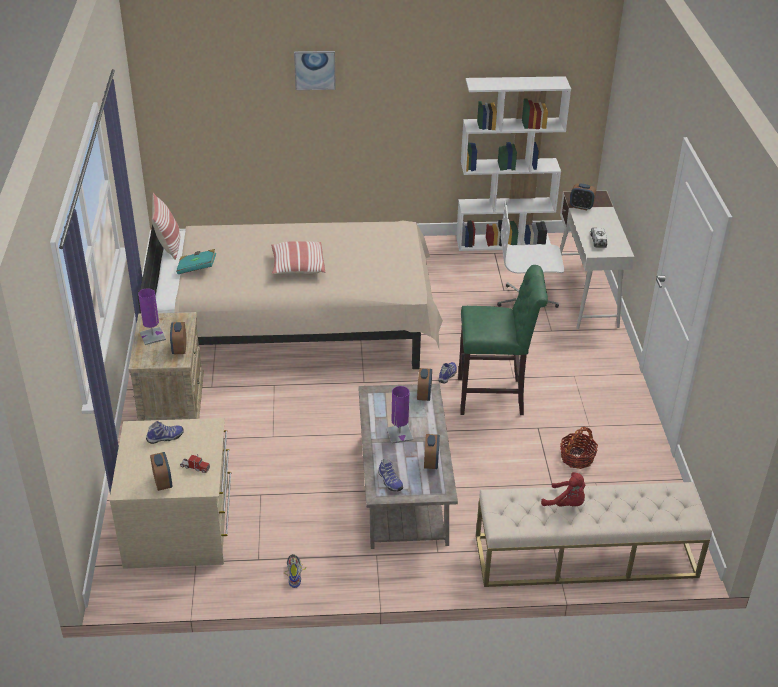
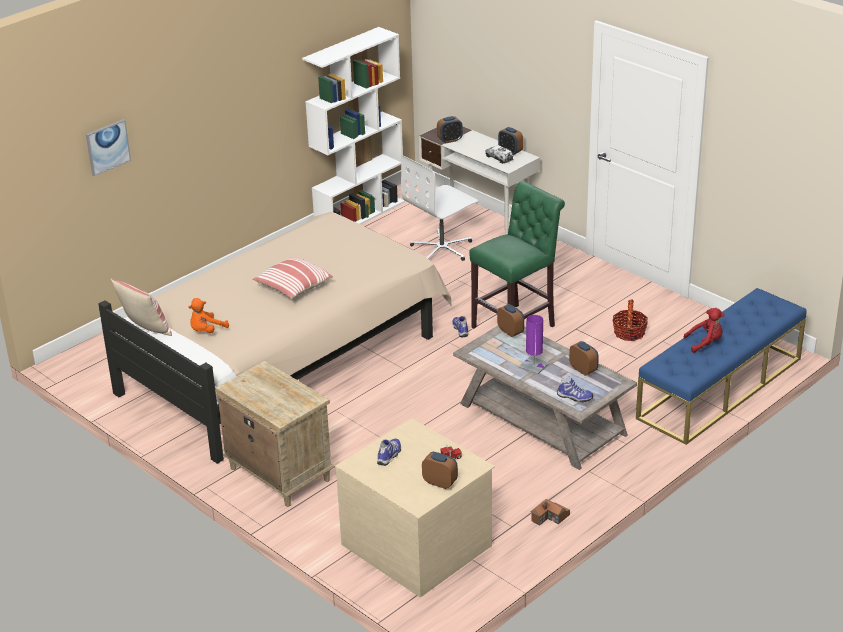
camera: 40 degrees left, 5 degrees down
purple table lamp [138,288,166,345] -> none
alarm clock [170,322,187,354] -> alarm clock moved to [498,127,523,155]
turquoise book [176,249,216,274] -> orange plush toy [188,298,229,333]
shoe [284,554,306,588] -> toy house [531,499,570,526]
picture [294,51,336,90] -> picture moved to [86,119,131,176]
beige bench [476,482,712,587] -> blue bench [636,288,807,445]

